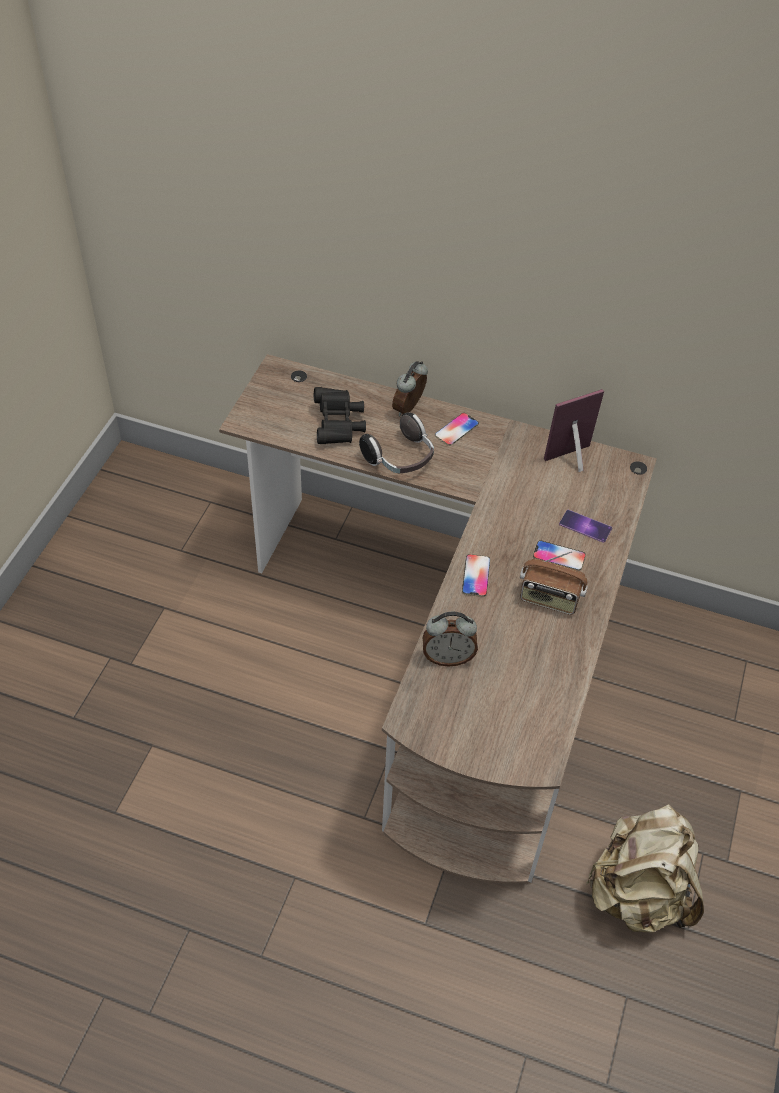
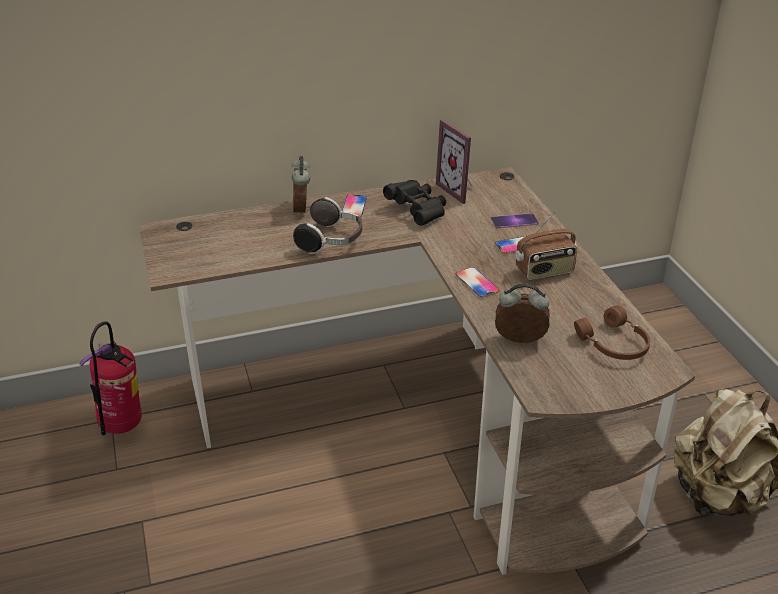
camera: 35 degrees left, 15 degrees down
black binoculars [314,387,366,444] -> black binoculars moved to [383,180,446,226]
alarm clock [422,612,478,666] -> alarm clock turned 135 degrees counterclockwise [495,283,550,343]
picture frame [544,389,604,472] -> picture frame turned 60 degrees counterclockwise [436,119,473,204]
none -> fire extinguisher [79,321,142,435]
none -> brown headphones [574,305,650,360]

